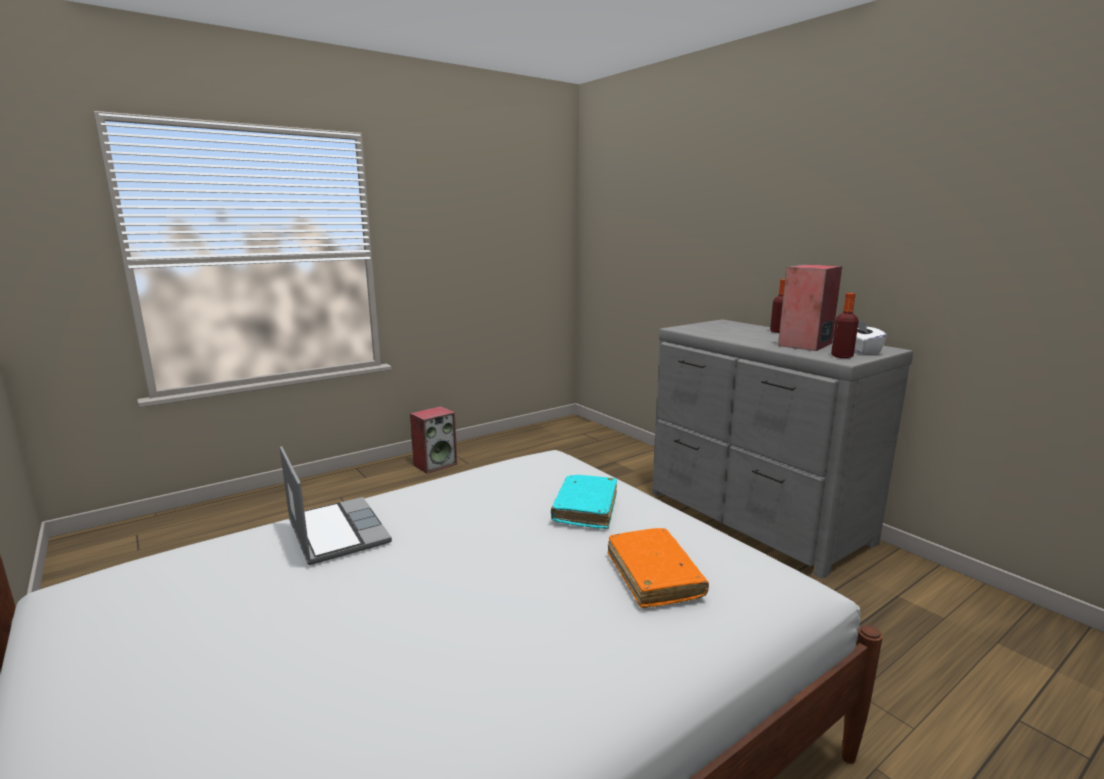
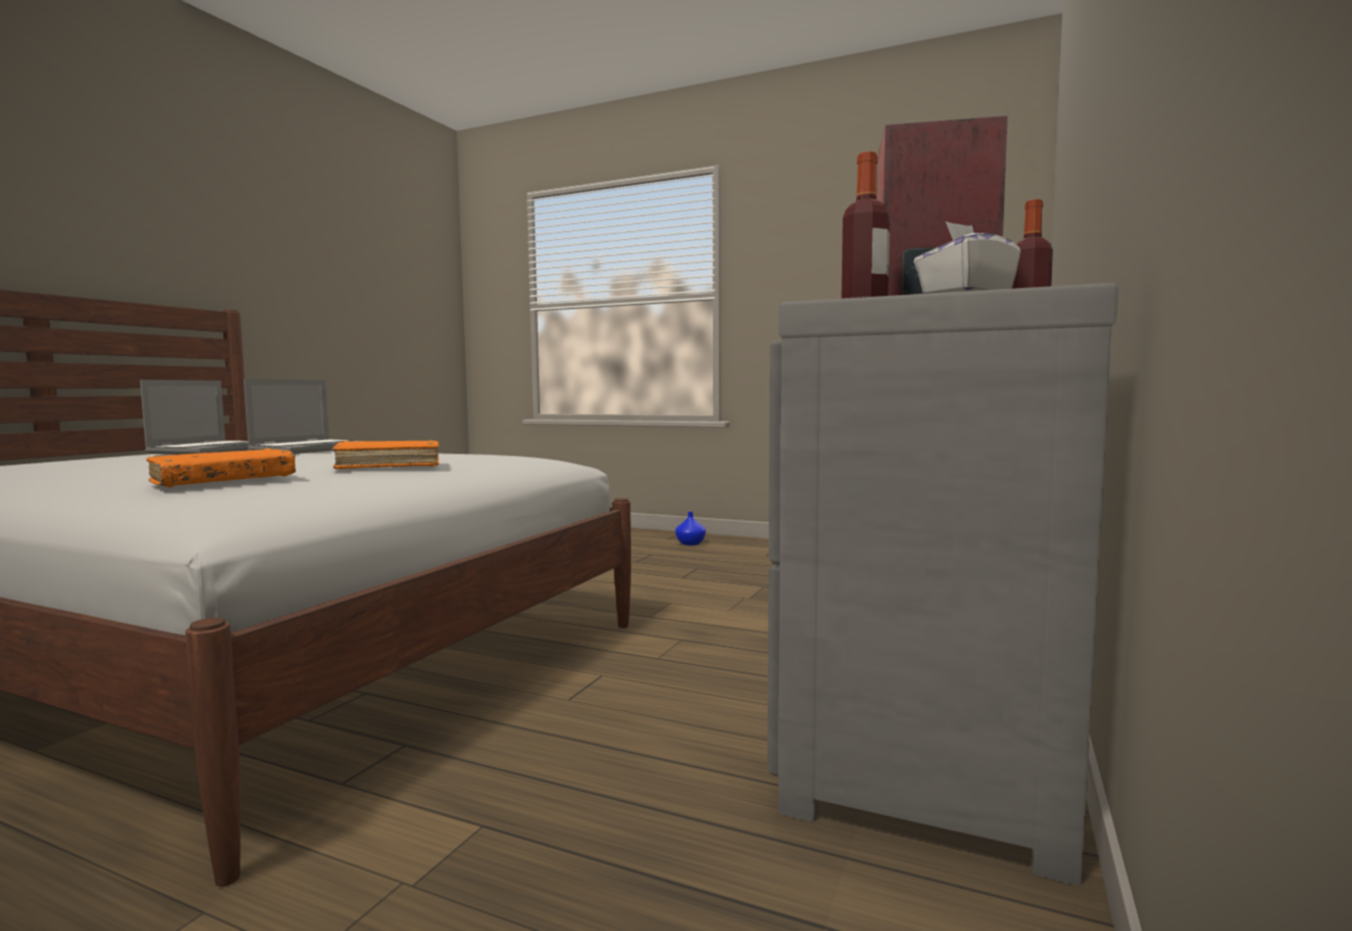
camera: 60 degrees right, 10 degrees down
speaker [410,406,457,474] -> none
turquoise book [551,475,617,529] -> orange book [332,440,439,469]
none -> laptop [140,380,249,454]
none -> blue vase [675,512,706,546]

